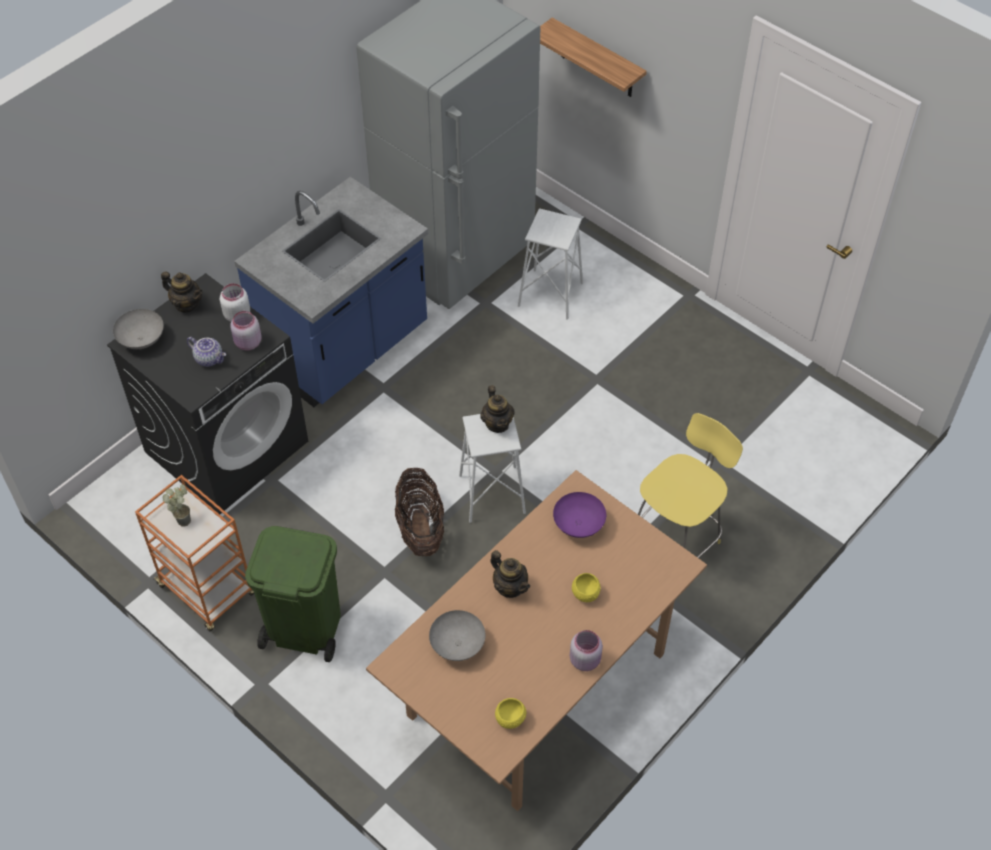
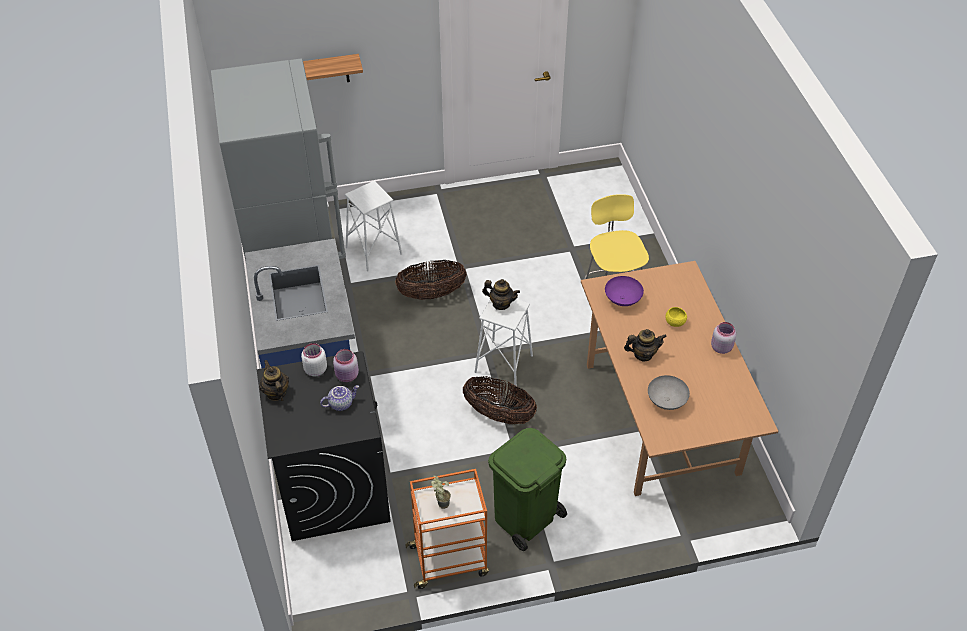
camera: 55 degrees left, 5 degrees down
grey bowl [113,309,164,349] -> none
teapot [161,271,203,312] -> teapot turned 90 degrees counterclockwise [259,360,289,401]
yellow bowl [495,698,526,729] -> none
none -> basket [395,260,467,300]

